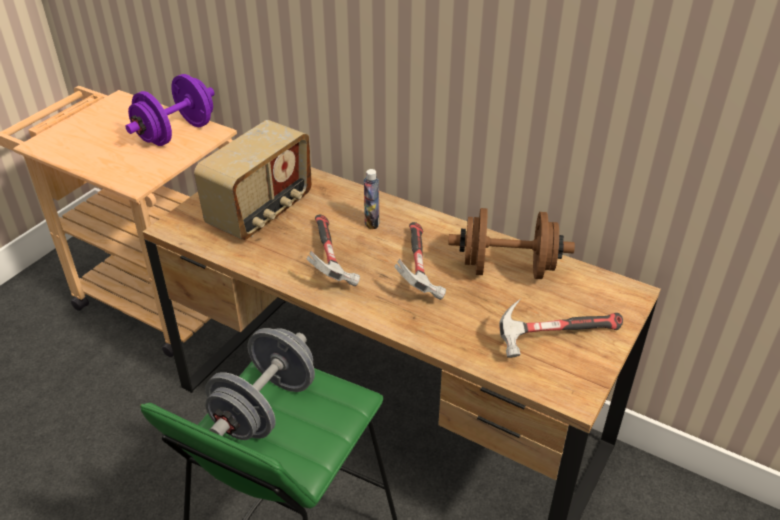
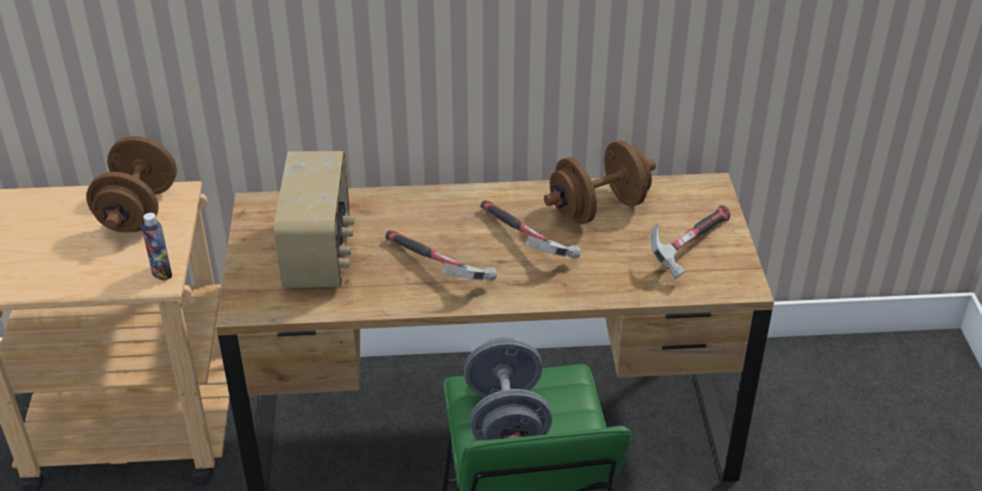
camera: 35 degrees left, 0 degrees up
purple dumbbell [126,74,215,146] -> brown dumbbell [86,136,177,232]
bottle [364,169,379,229] -> bottle moved to [141,213,172,281]

